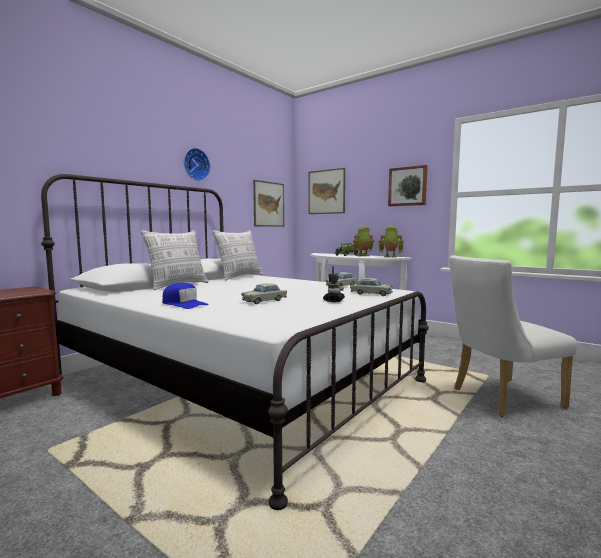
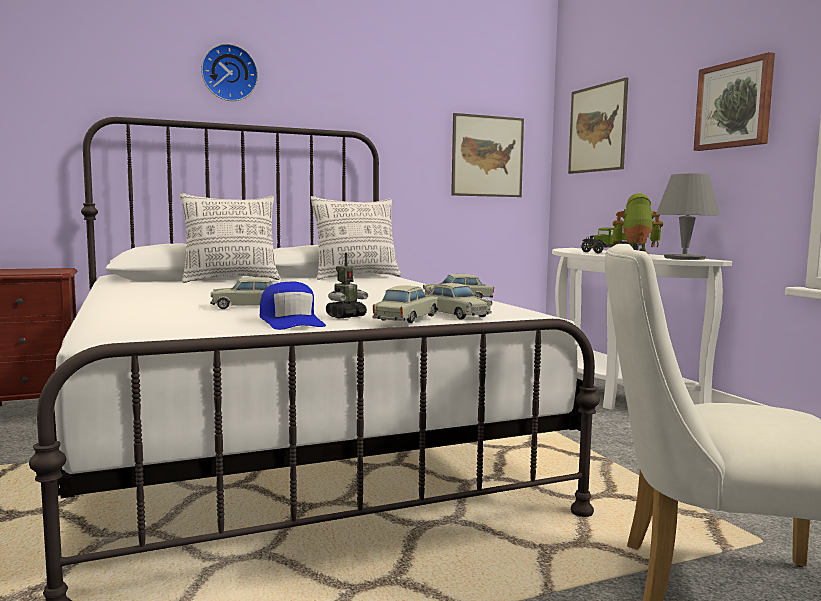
camera: 30 degrees right, 0 degrees up
blue cap [162,283,209,309] -> blue cap moved to [260,282,326,330]
wall clock [184,148,210,181] -> wall clock moved to [201,44,258,101]
toy robot [379,226,404,257] -> grey table lamp [656,174,720,260]
none -> beige toy car [373,286,439,323]

